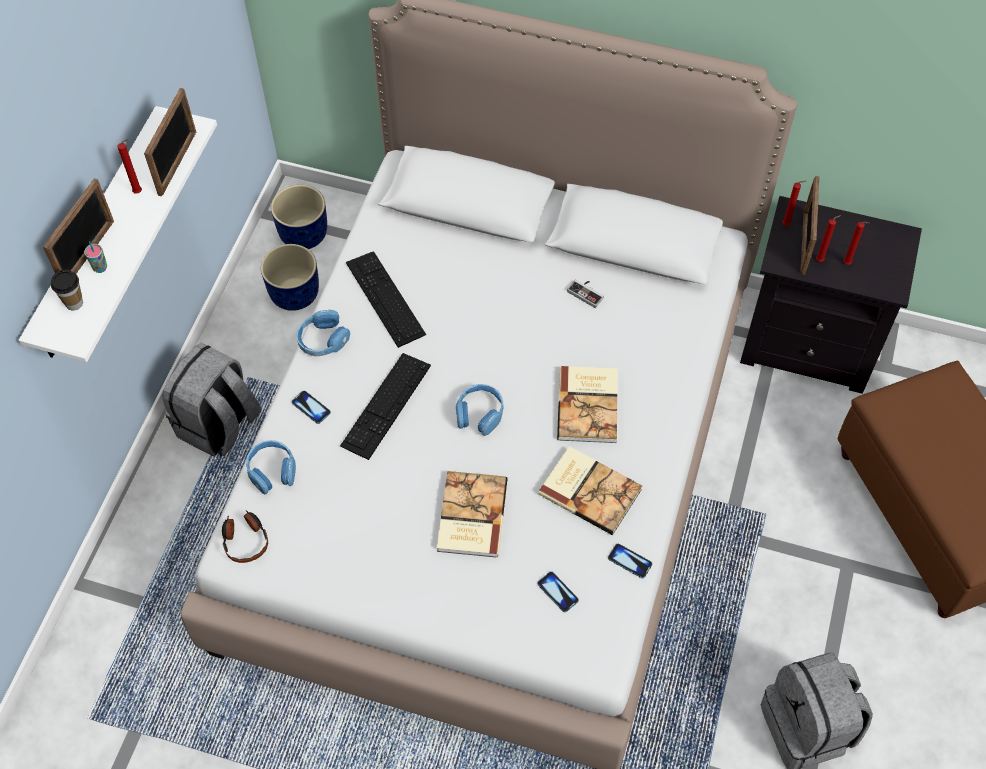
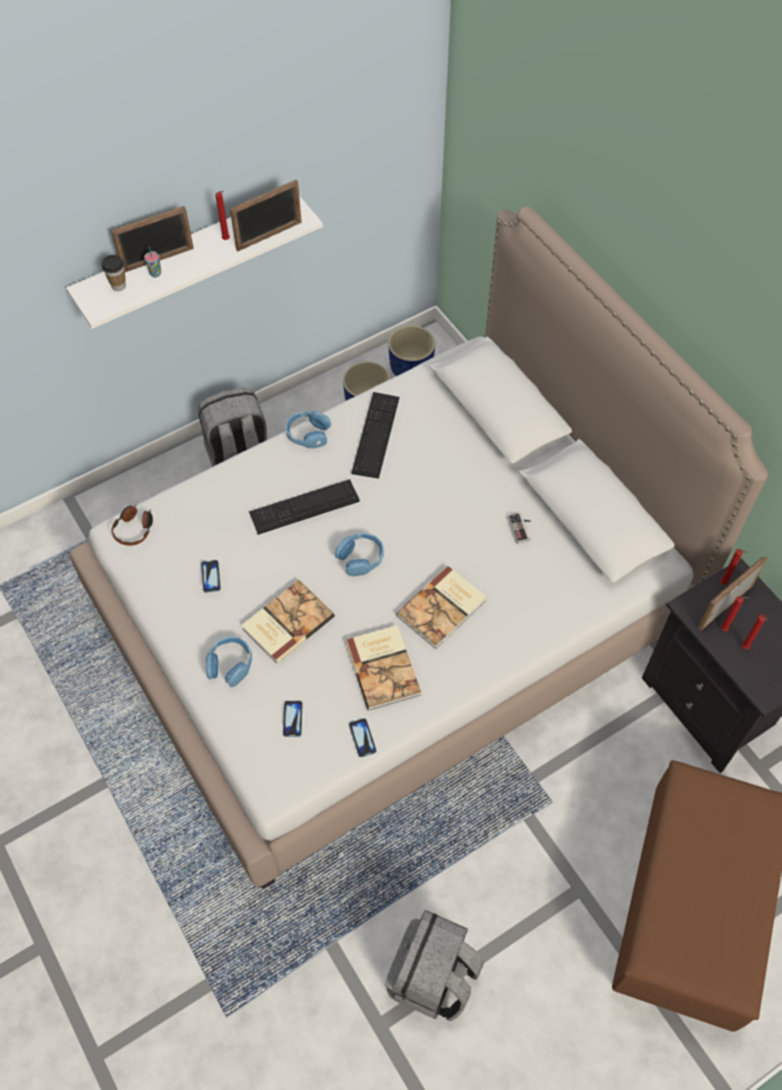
camera: 40 degrees right, 0 degrees up
blue headphones [246,440,296,494] -> blue headphones moved to [206,636,252,687]
phone [292,391,331,424] -> phone moved to [201,560,221,593]

